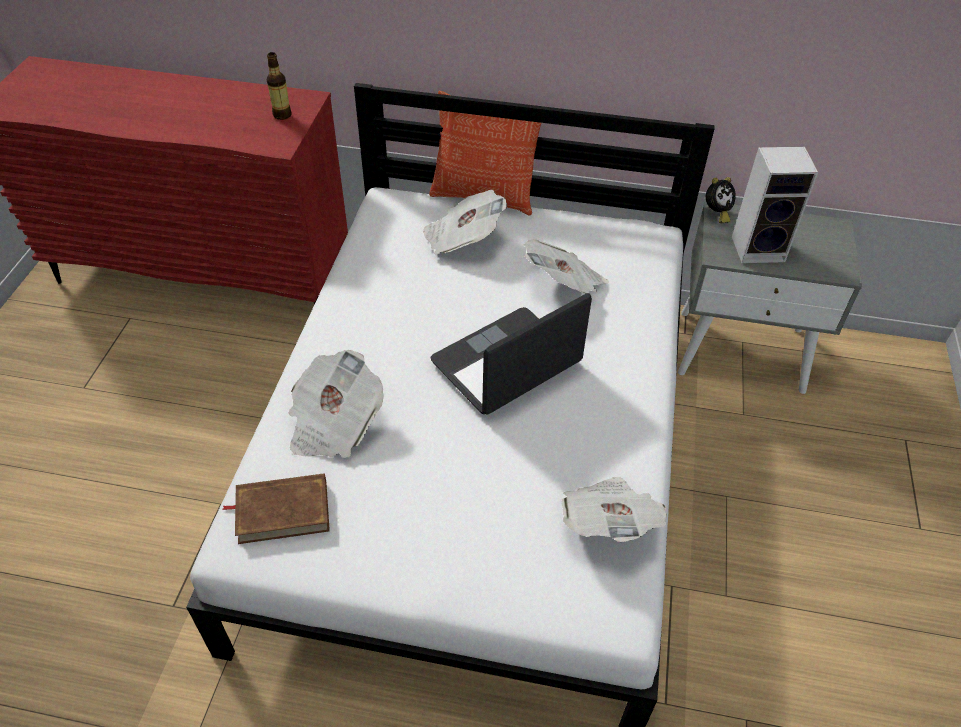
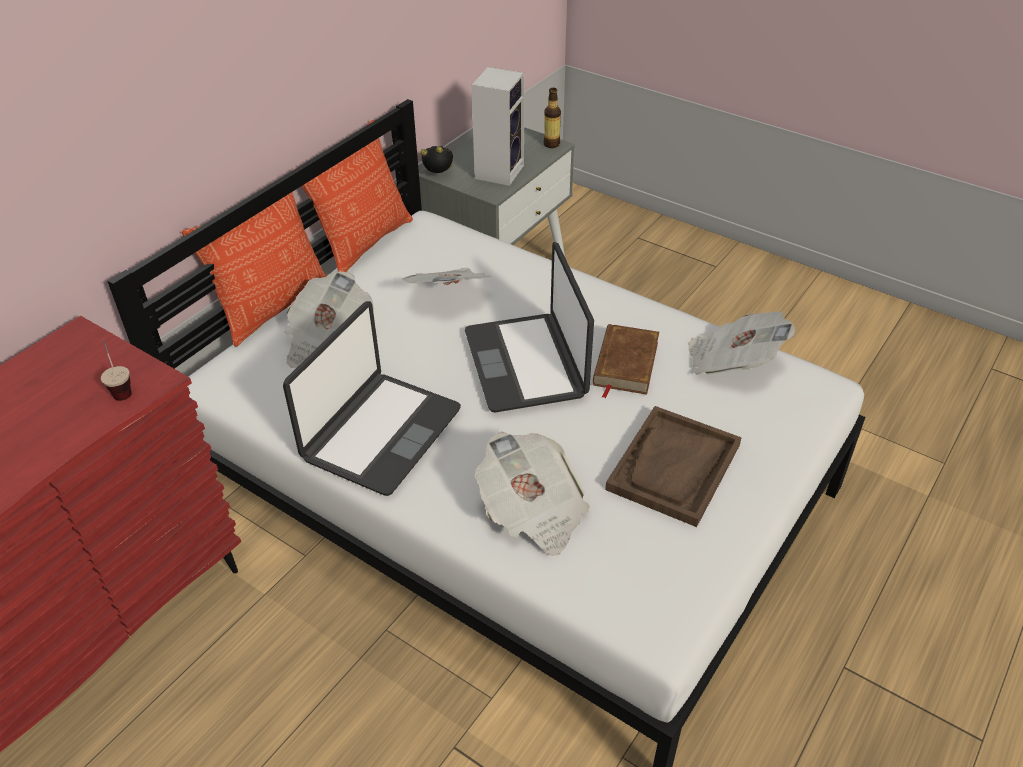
camera: 65 degrees left, 5 degrees down
brown book [222,473,330,544] -> brown book moved to [593,324,659,398]
bottle [267,52,292,120] -> bottle moved to [544,88,561,148]
alarm clock [706,177,736,223] -> alarm clock turned 75 degrees counterclockwise [420,146,453,173]
none -> cup [101,340,132,401]
none -> laptop [283,301,461,496]
none -> orange pillow [295,120,413,272]
none -> brown tray [605,406,742,527]

